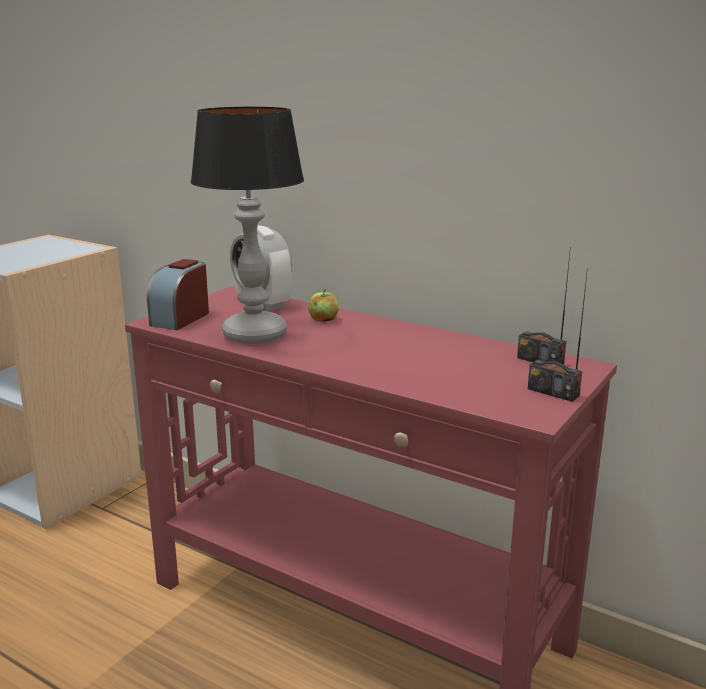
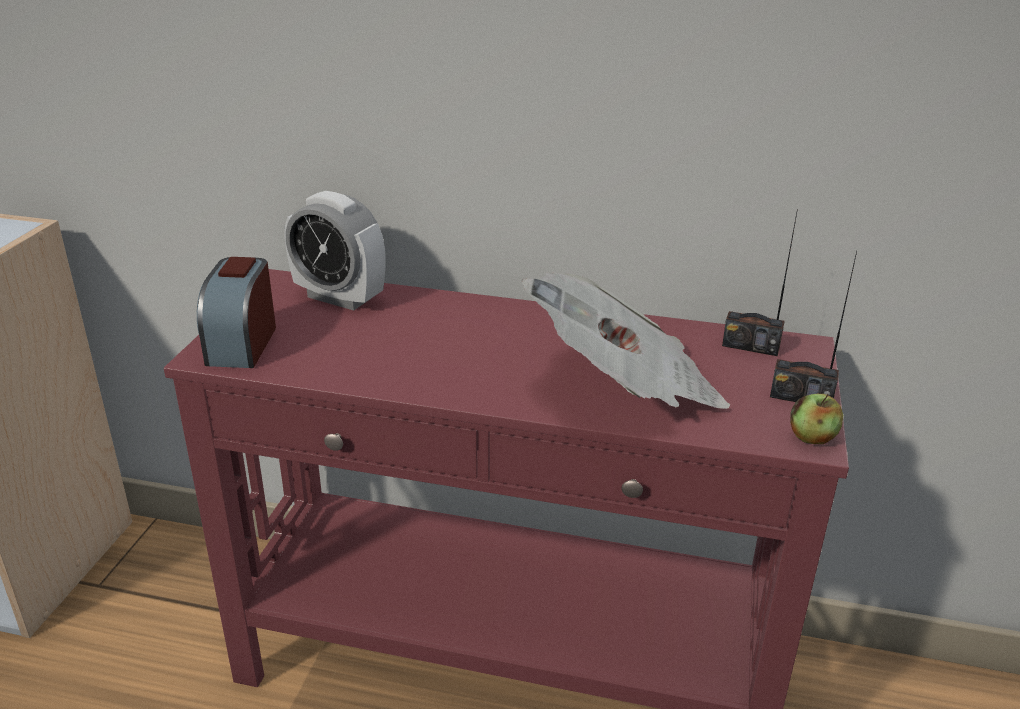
camera: 20 degrees left, 10 degrees up
table lamp [191,107,304,344] -> none
apple [308,289,339,322] -> apple moved to [790,394,843,444]
none -> newspaper [522,272,730,409]

